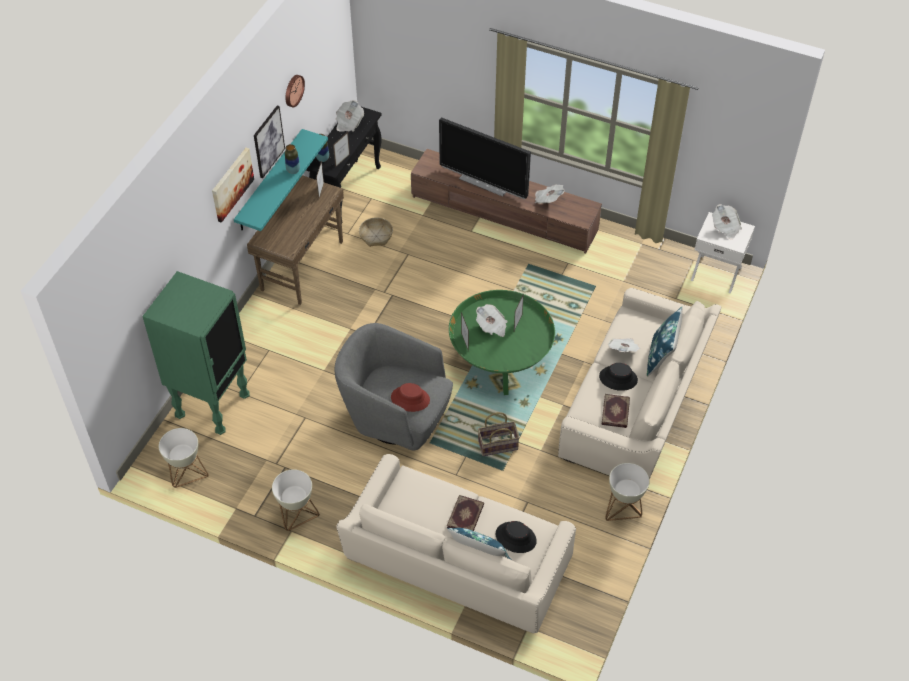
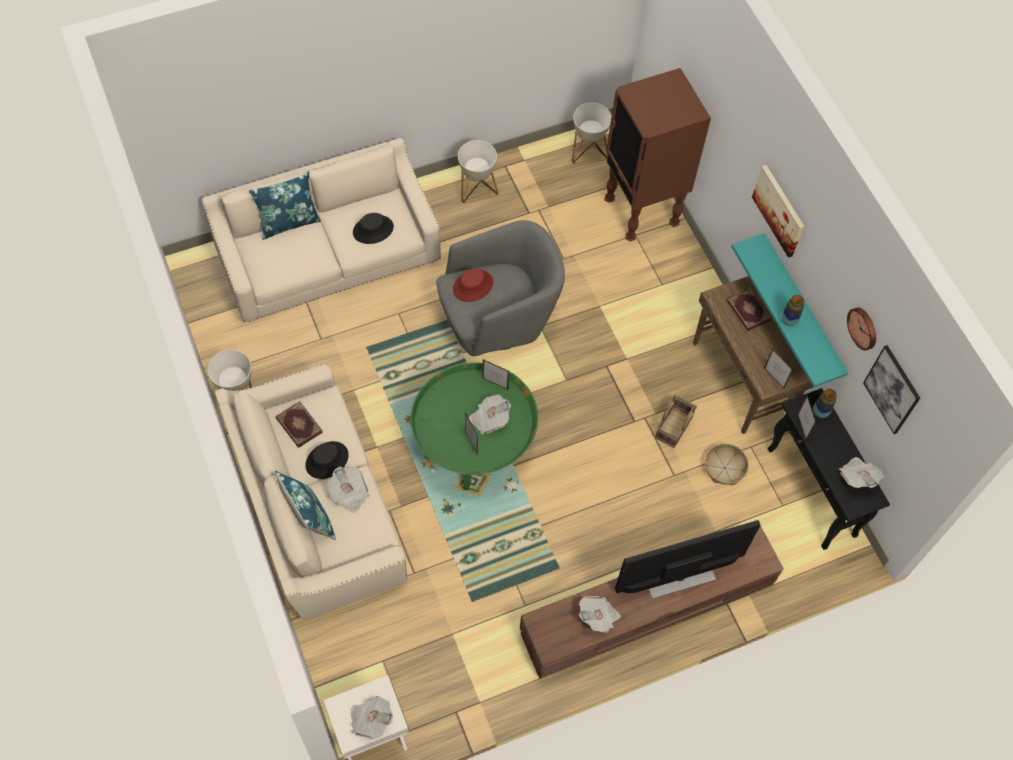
camera: 130 degrees right, 10 degrees up
green cabinet [142,271,250,435] -> brown cabinet [604,68,711,241]
picture [254,105,285,178] -> picture moved to [863,345,920,434]
book [447,495,484,531] -> book moved to [727,288,772,331]
basket [478,412,520,456] -> basket moved to [655,395,697,448]
black hat [496,521,537,553] -> black hat moved to [353,213,394,244]

